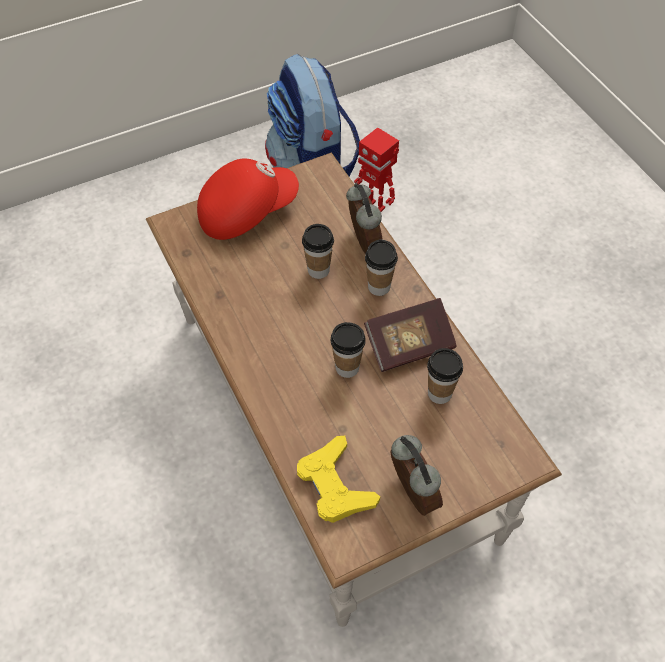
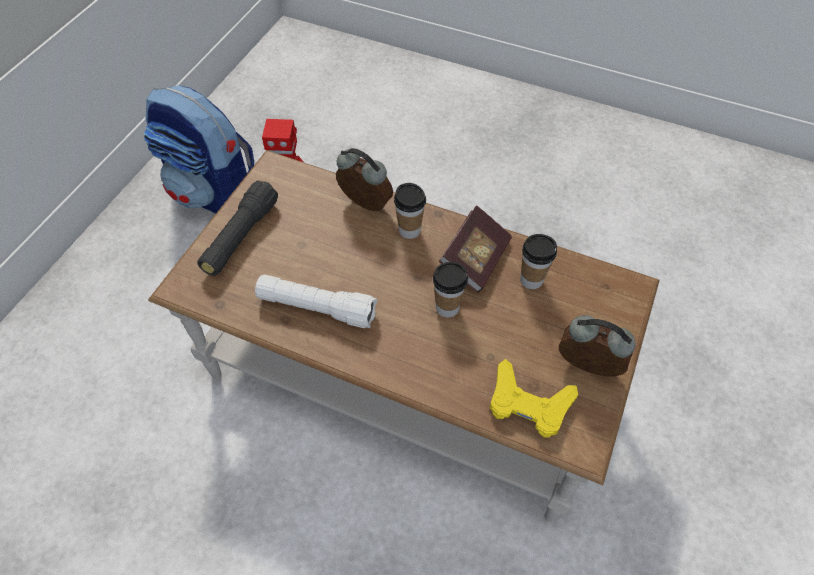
camera: 40 degrees left, 0 degrees up
red cap [197,159,299,240] -> black flashlight [197,180,278,276]
cup [302,224,334,279] -> none
none -> white flashlight [255,274,377,328]

